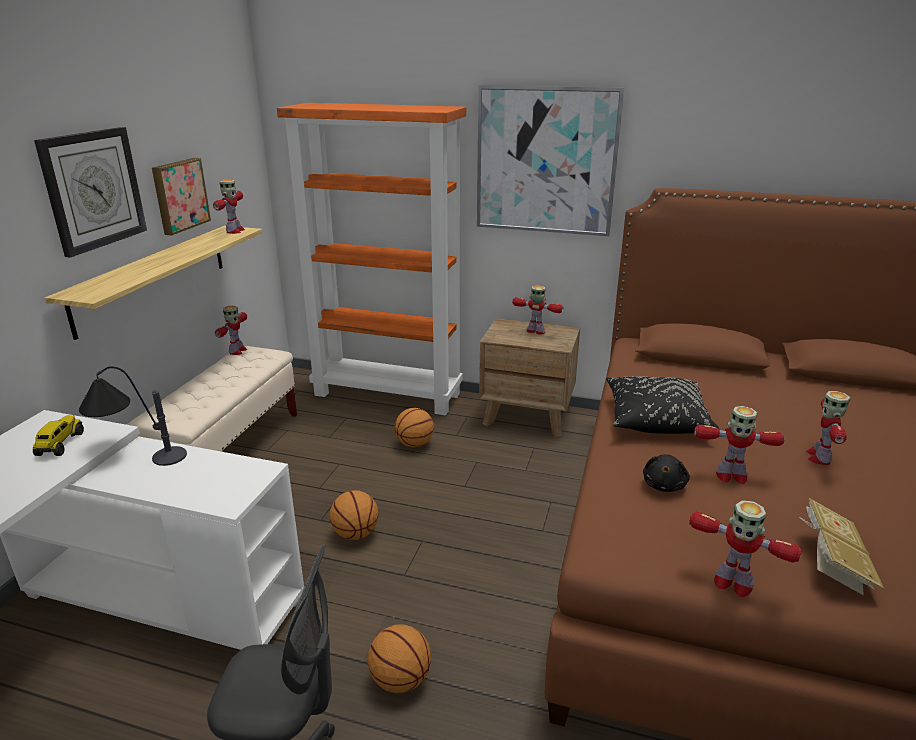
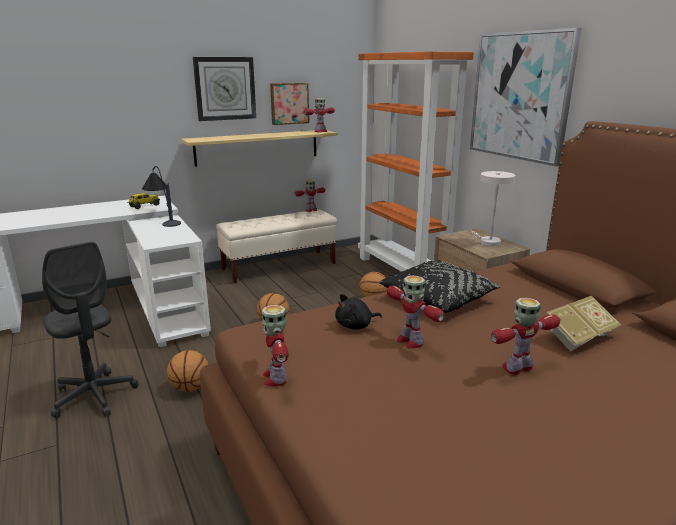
camera: 45 degrees right, 5 degrees down
toy robot [512,286,563,335] -> white table lamp [472,171,516,246]
book [798,498,884,596] -> book moved to [546,296,621,352]

